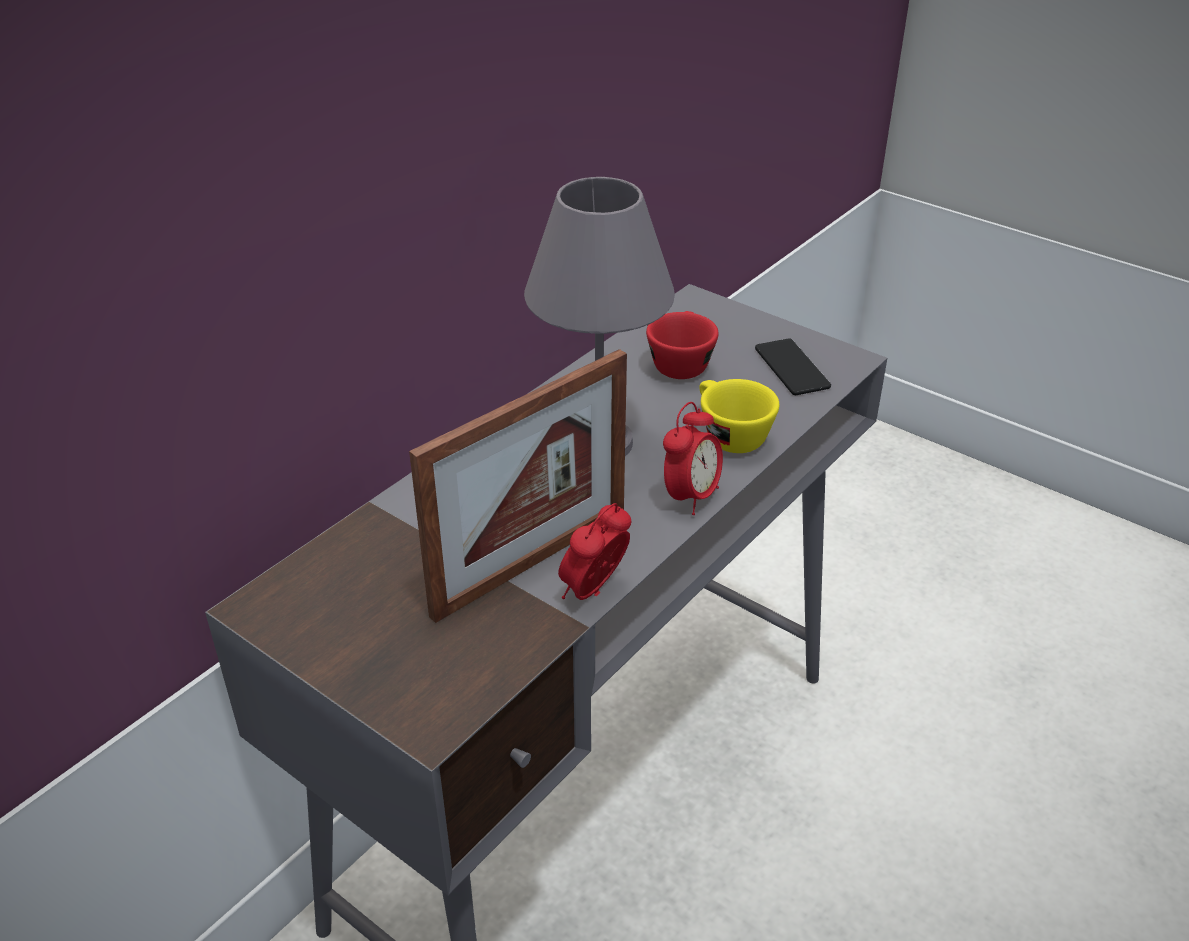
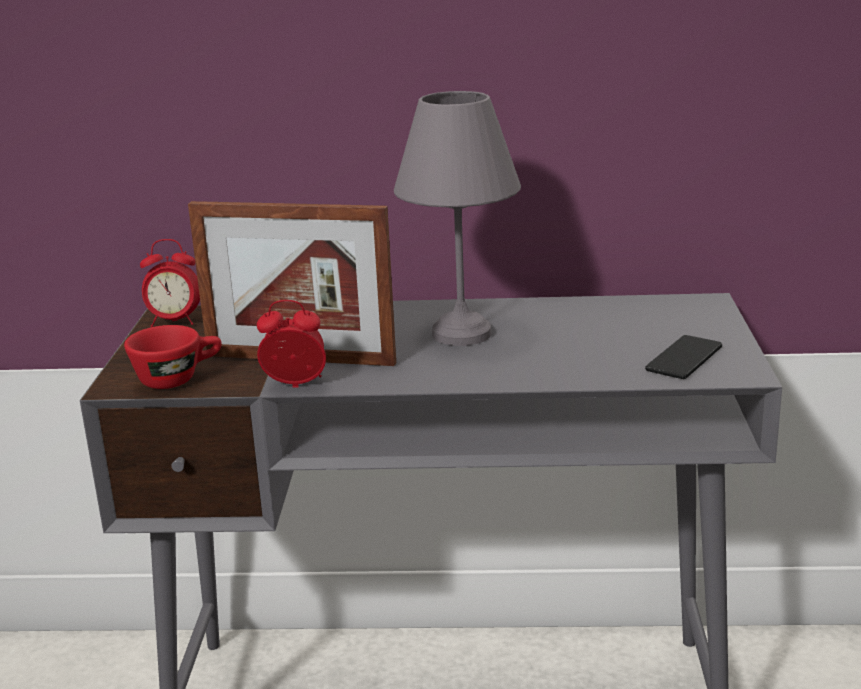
camera: 55 degrees right, 15 degrees down
red cup [646,311,719,379] -> red cup moved to [124,325,222,389]
alarm clock [663,402,723,515] -> alarm clock moved to [140,239,200,327]
yellow cup [699,379,779,453] -> none

